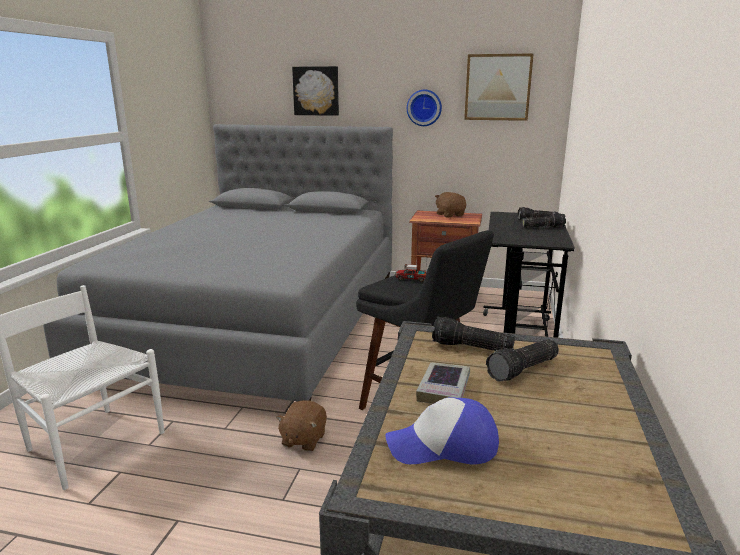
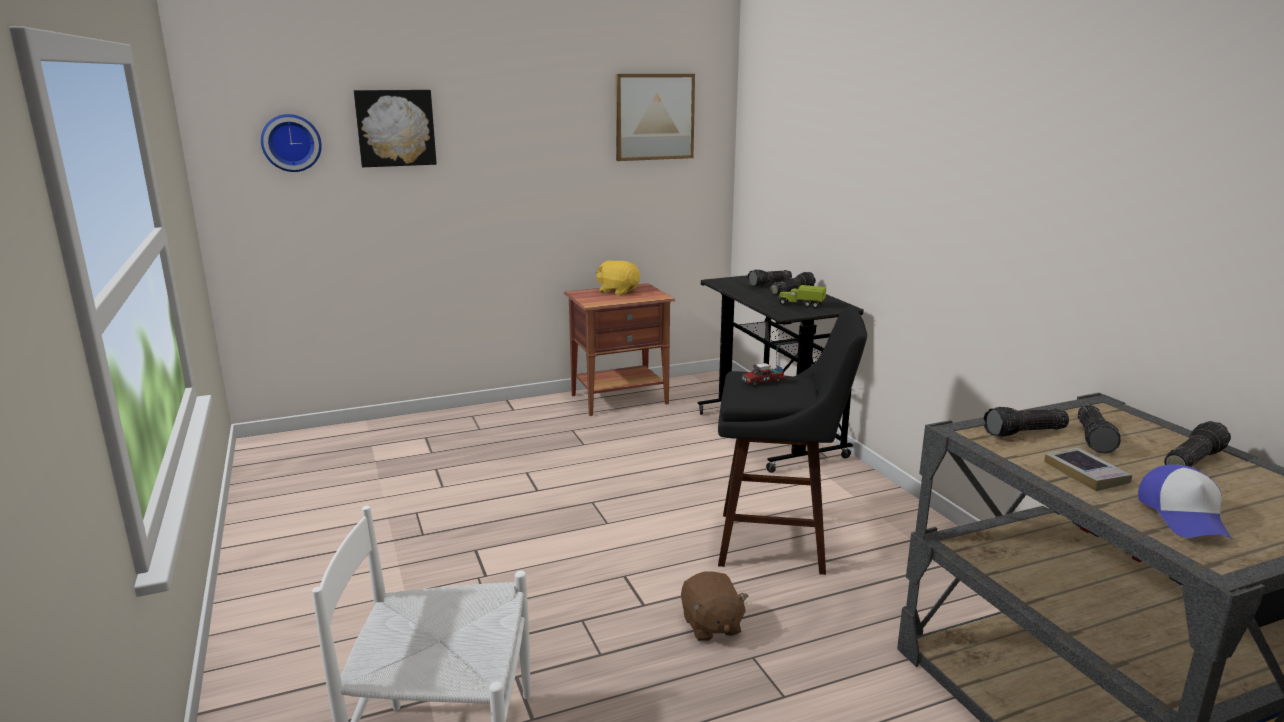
camera: 35 degrees left, 0 degrees up
grey bed [43,124,393,401] -> none
cap [385,397,499,464] -> cap turned 45 degrees counterclockwise [1138,465,1233,540]
wall clock [407,89,442,126] -> wall clock moved to [261,114,322,172]
brown plush toy [435,192,466,218] -> yellow plush toy [596,260,640,295]
none -> toy truck [777,285,826,308]
none -> flashlight [1164,421,1231,467]

